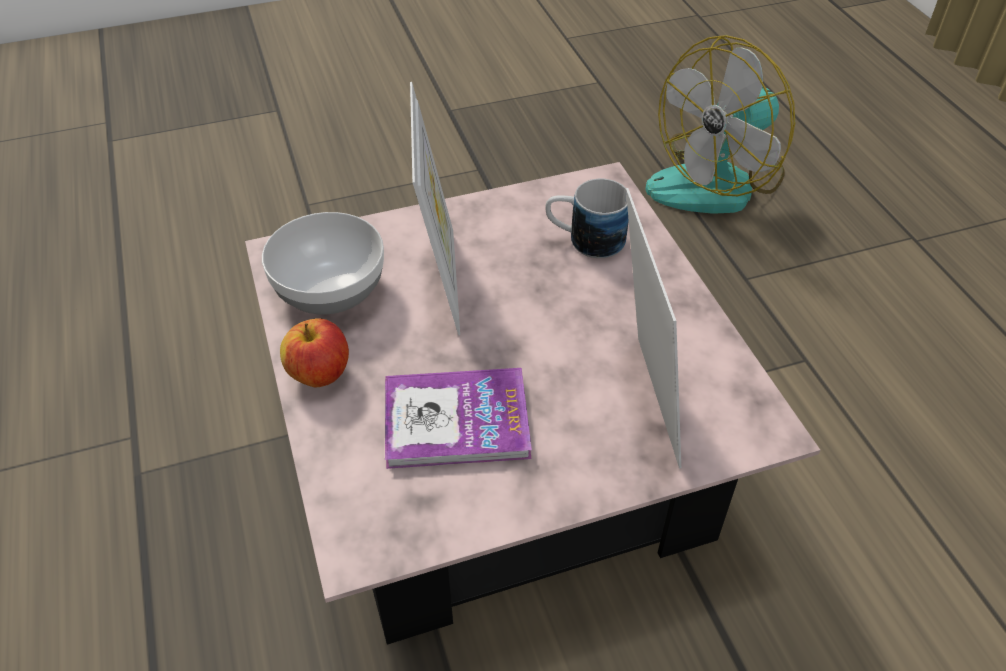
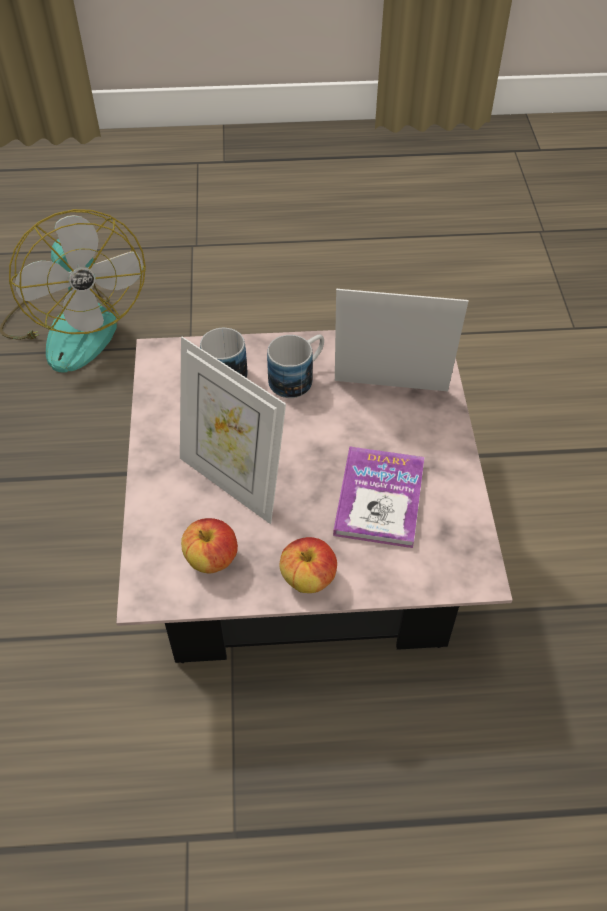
camera: 75 degrees left, 5 degrees up
bowl [262,212,384,315] -> apple [181,518,238,574]
picture frame [410,82,460,335] -> picture frame turned 150 degrees counterclockwise [180,337,286,524]
none -> mug [267,335,324,398]

